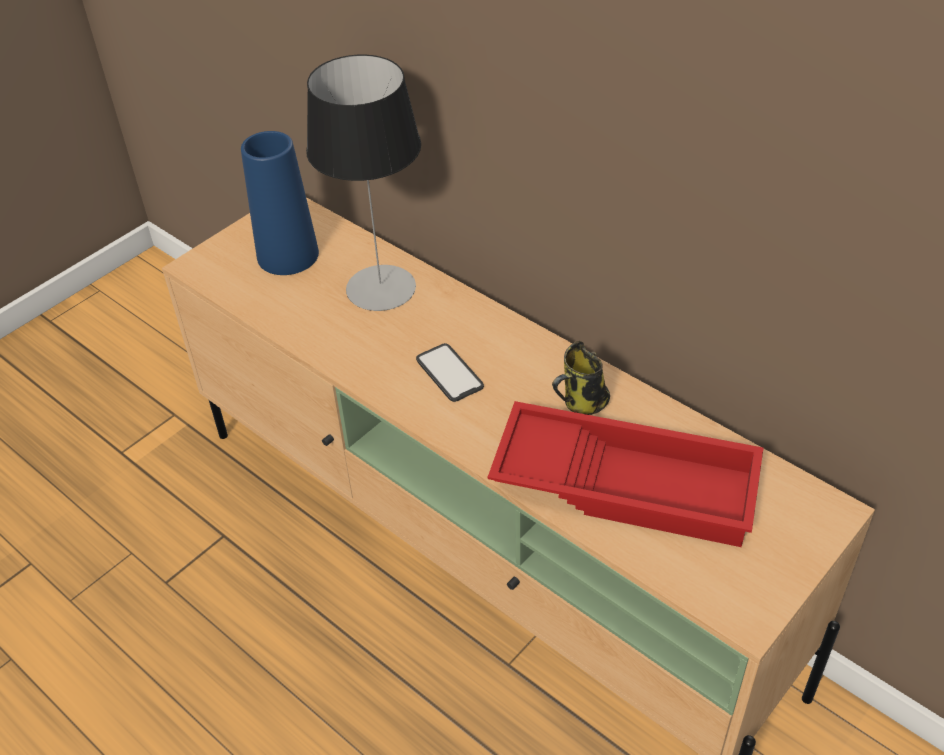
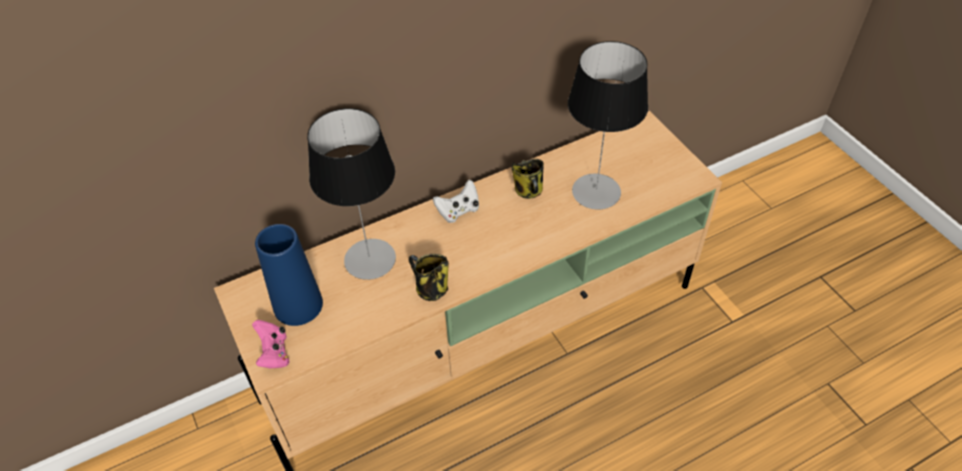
camera: 70 degrees left, 5 degrees up
phone [416,343,484,402] -> none
red tray [488,401,763,547] -> table lamp [568,41,648,210]
none -> pink game controller [252,320,289,368]
none -> mug [408,254,449,301]
none -> white game controller [433,180,479,223]

